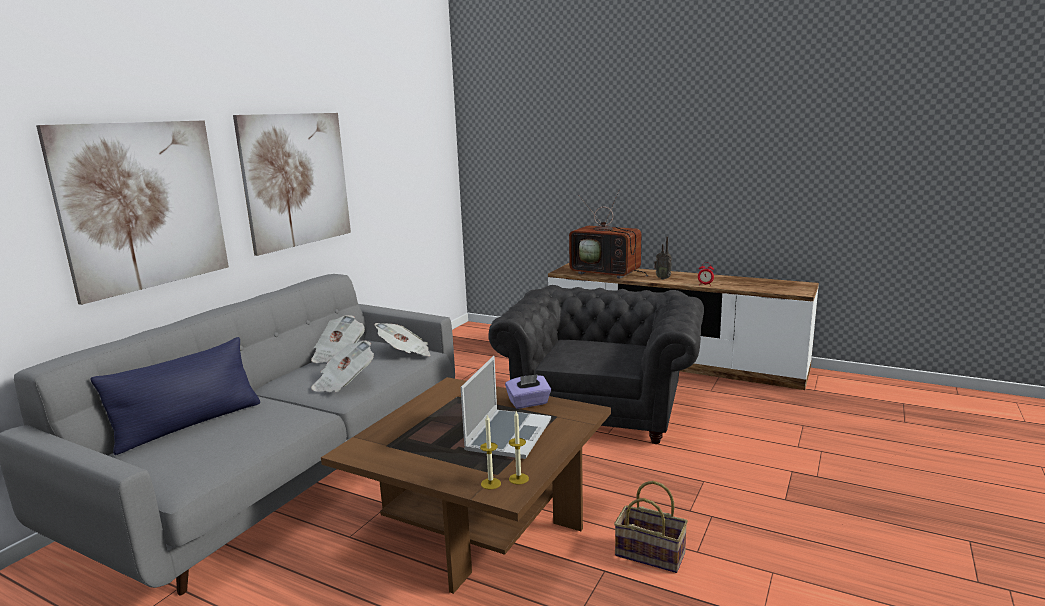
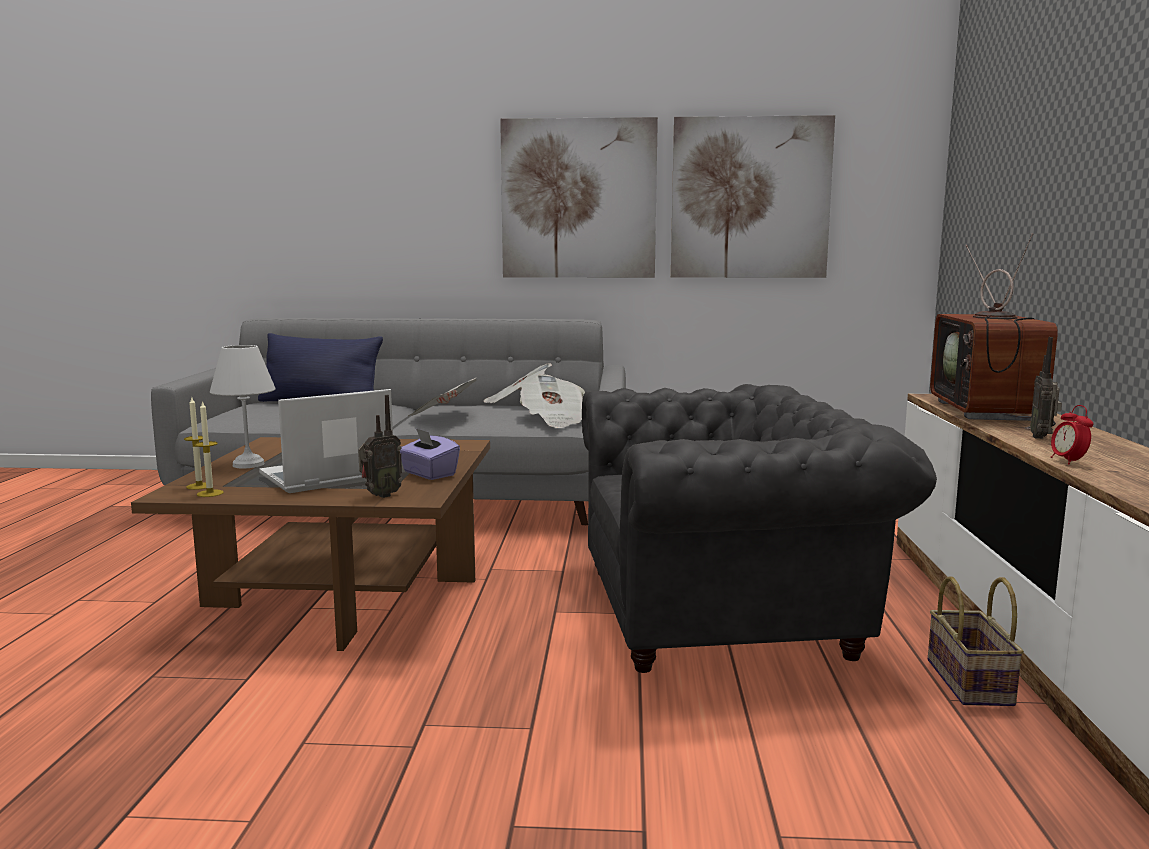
camera: 65 degrees right, 5 degrees down
picture [36,120,229,305] -> picture moved to [671,115,835,278]
laptop [461,356,551,459] -> laptop turned 150 degrees clockwise [259,389,393,493]
basket [614,481,688,573] -> basket moved to [928,577,1024,706]
none -> white table lamp [210,345,276,469]
none -> radio [358,395,403,498]

